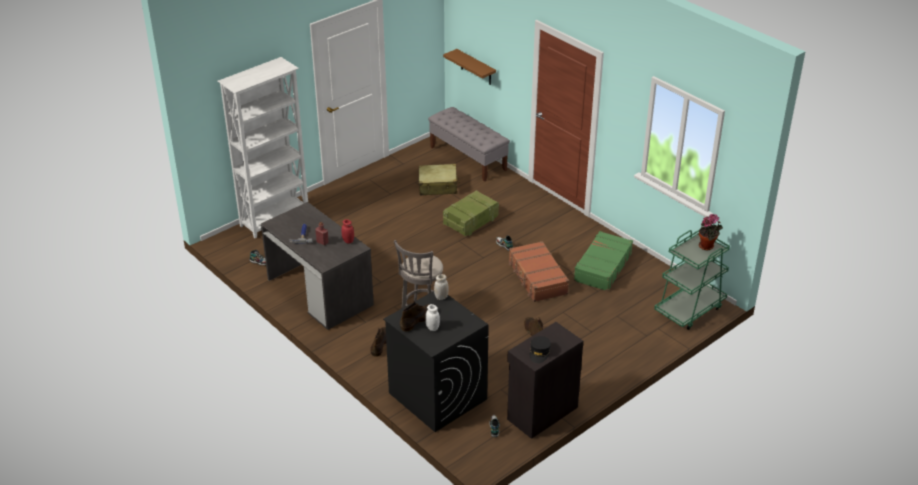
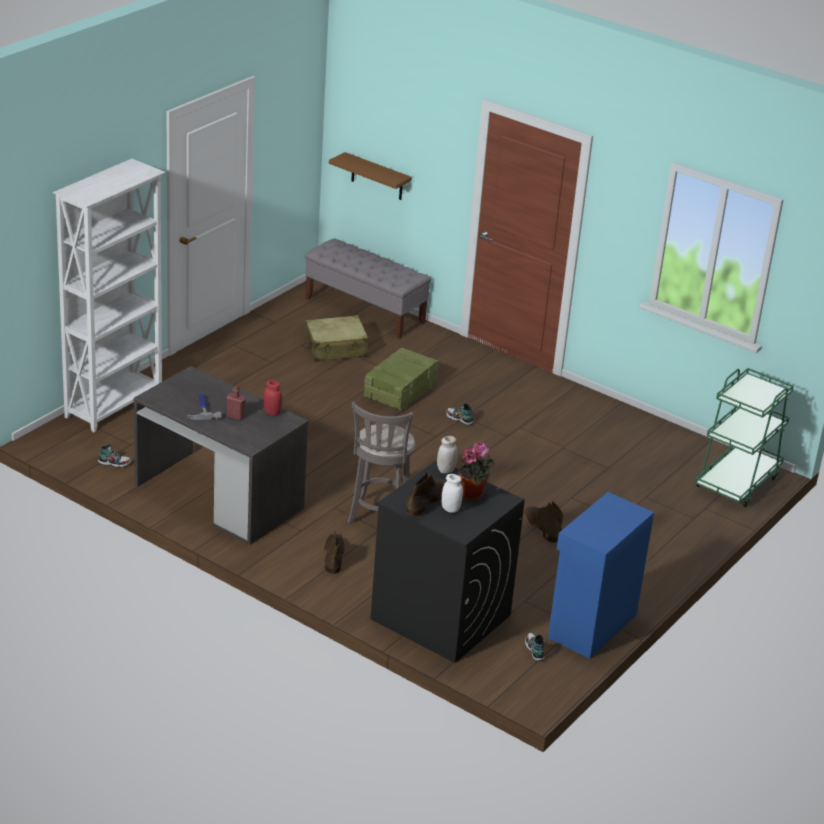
camera: 15 degrees left, 5 degrees down
black cabinet [507,322,583,439] -> blue cabinet [548,492,654,659]
brown suitcase [509,241,569,302] -> none
black cap [530,336,551,363] -> none
green suitcase [573,231,633,291] -> none
potted plant [699,214,723,250] -> potted plant moved to [459,442,495,501]

